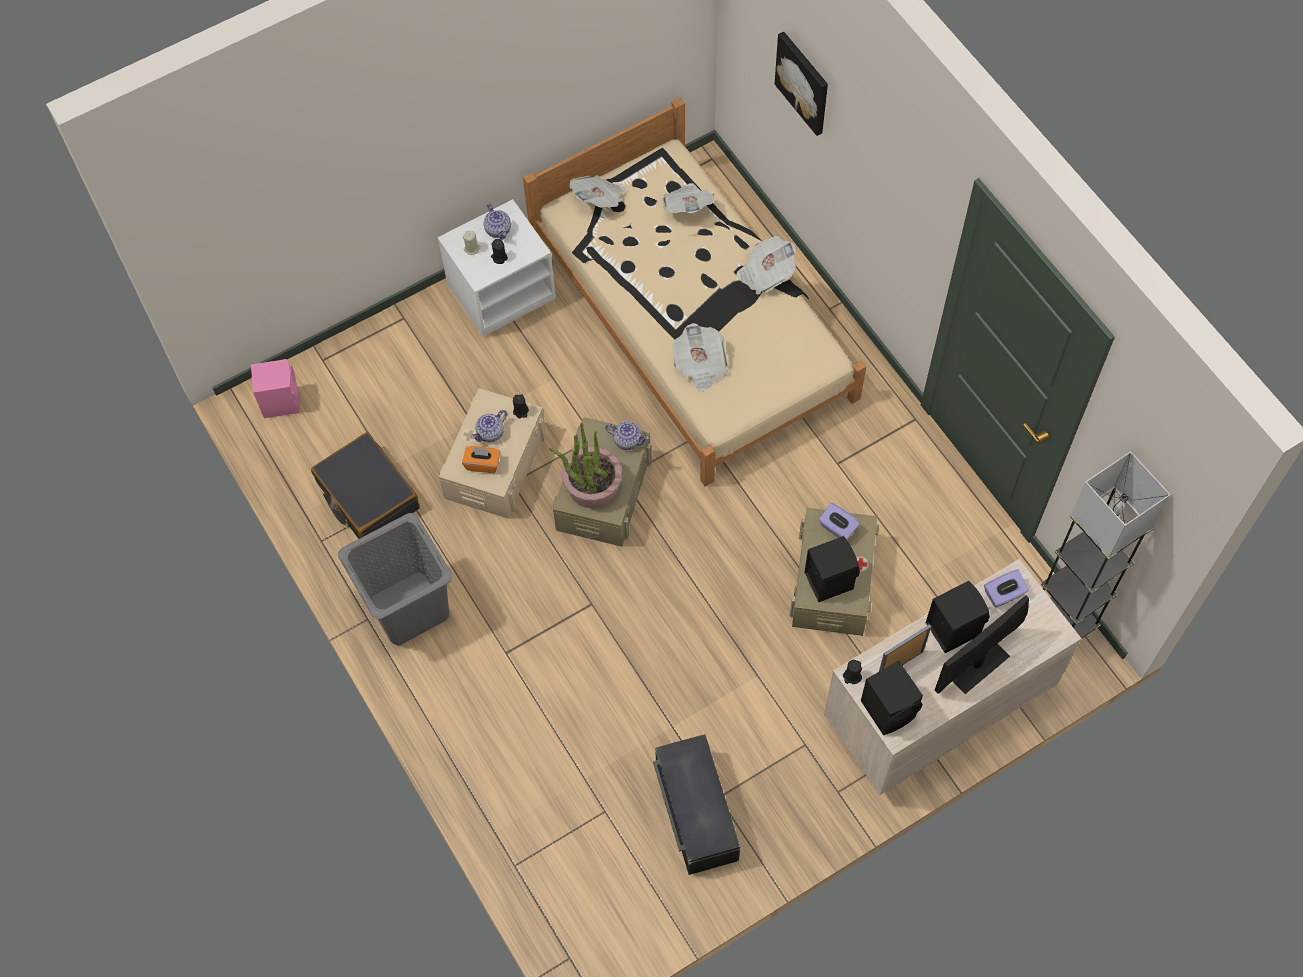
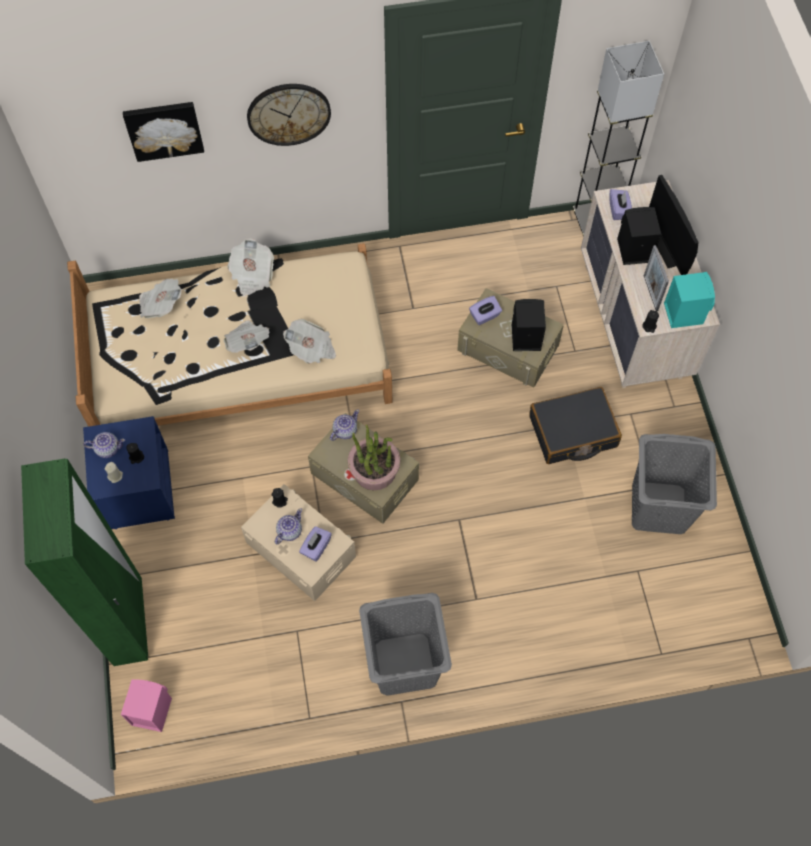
camera: 70 degrees left, 0 degrees up
black suitcase [311,432,420,539] -> black suitcase moved to [529,387,622,464]
white nightstand [438,199,556,337] -> blue nightstand [83,416,175,529]
orange tissue box [462,446,500,473] -> purple tissue box [299,526,332,562]
teapot [471,410,507,443] -> teapot turned 120 degrees counterclockwise [275,508,302,544]
newspaper [569,175,626,208] -> newspaper moved to [224,320,269,353]
black storage box [653,734,740,875] -> grey laundry basket [632,434,717,534]
black speaker [861,661,923,735] -> turquoise speaker [664,272,715,328]
none -> green wardrobe [21,458,148,666]
none -> wall clock [247,84,331,146]

